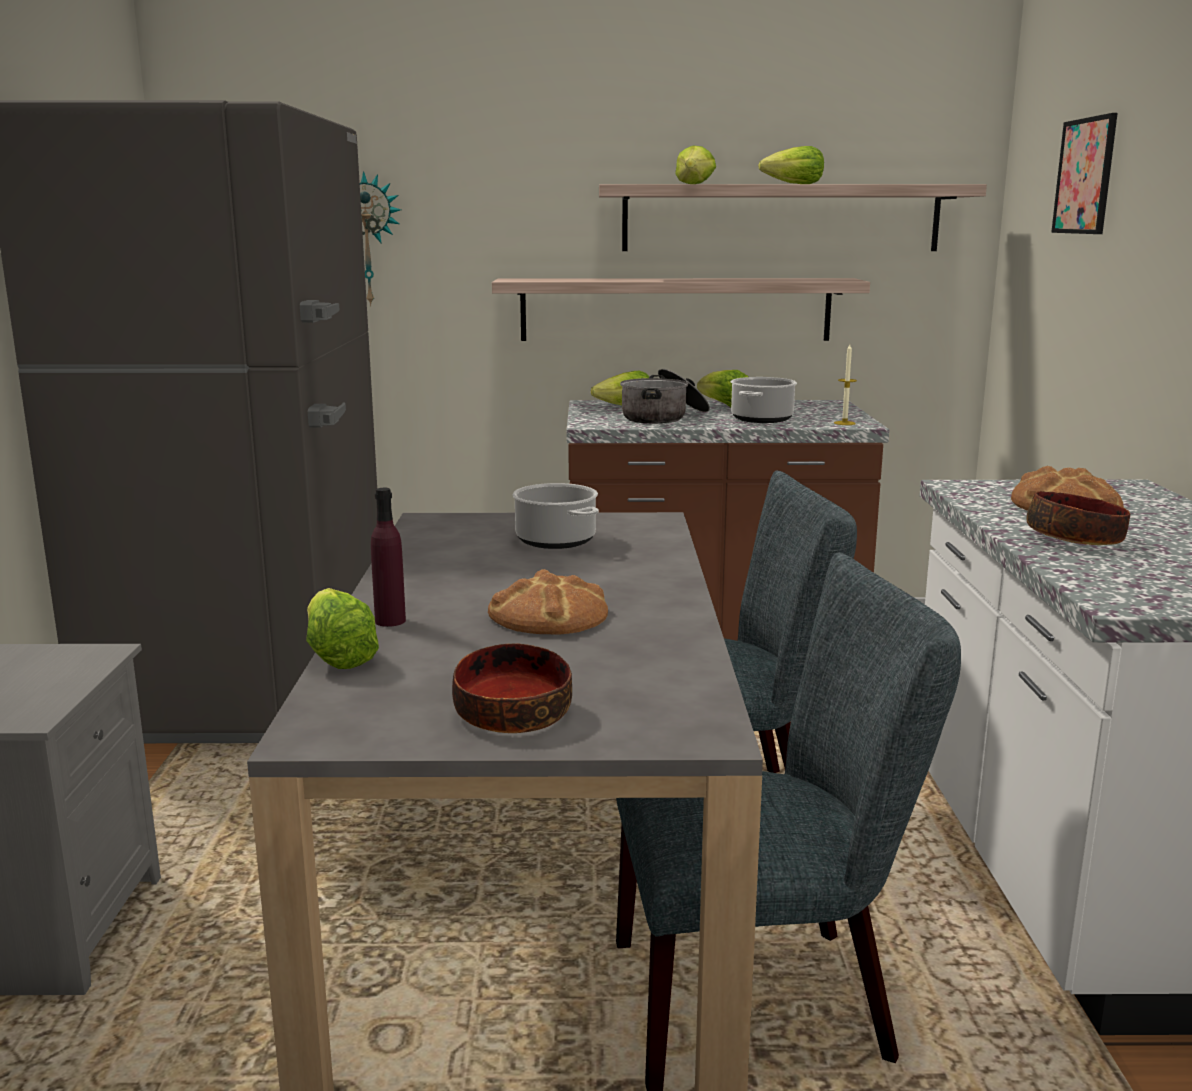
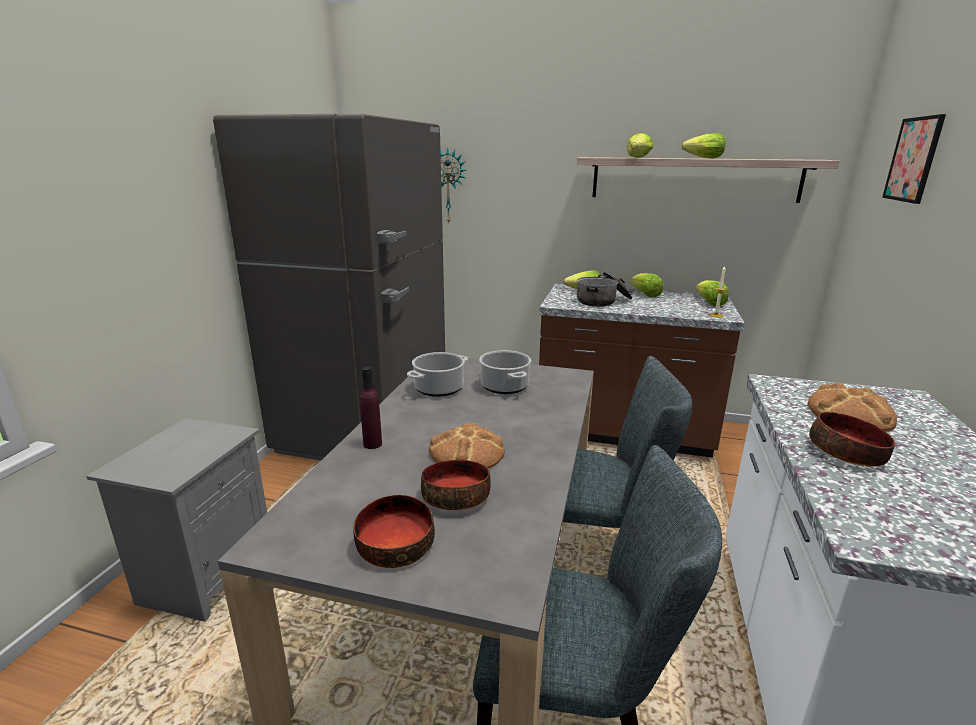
camera: 15 degrees right, 5 degrees up
lettuce [306,588,379,669] -> lettuce moved to [696,280,729,306]
shelf [492,278,870,341] -> none
cooking pot [731,377,797,423] -> cooking pot moved to [407,352,468,397]
none -> bowl [421,460,491,510]

